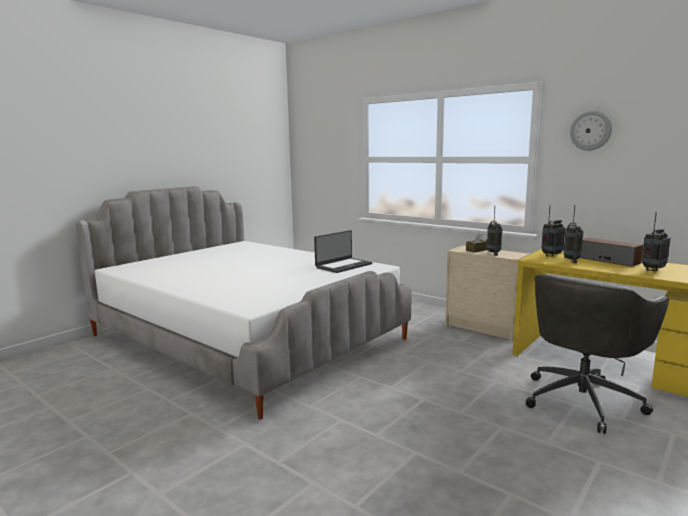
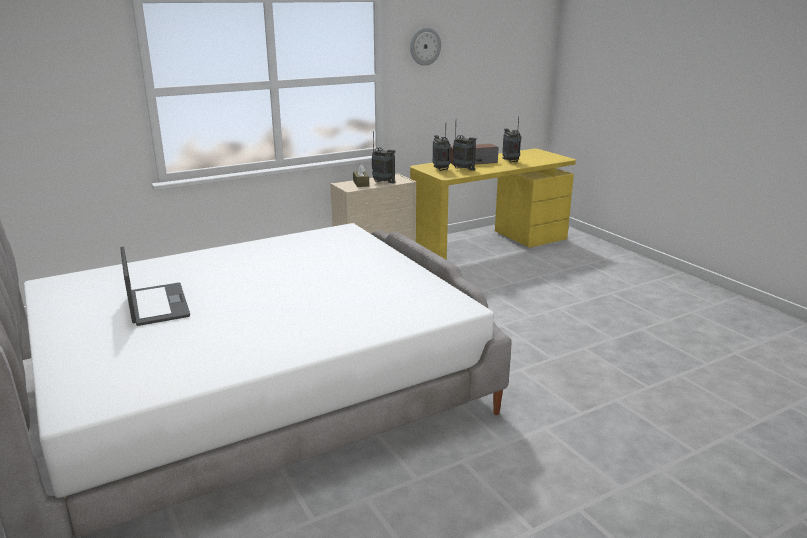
camera: 70 degrees left, 10 degrees up
laptop [314,230,373,273] -> laptop moved to [120,246,190,326]
grey office chair [526,274,669,434] -> none

